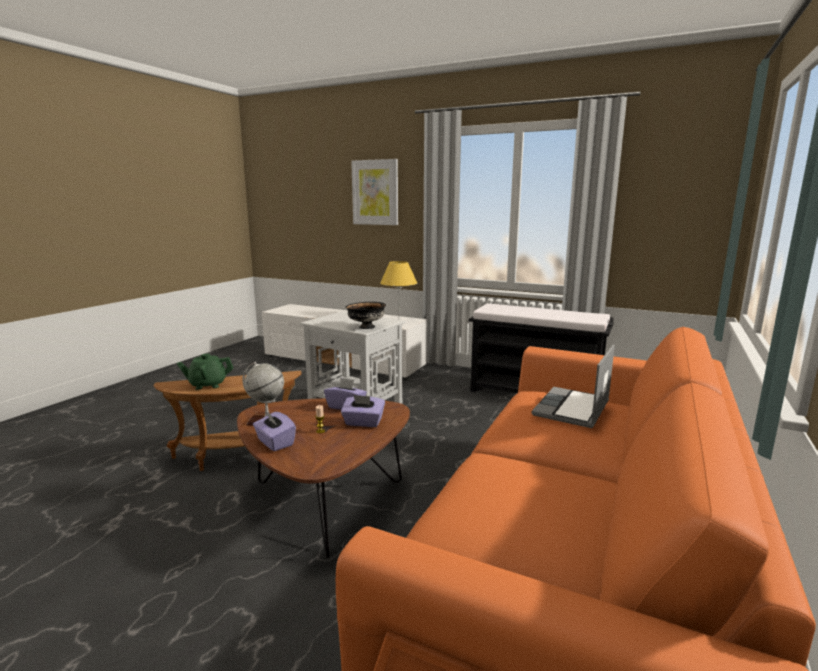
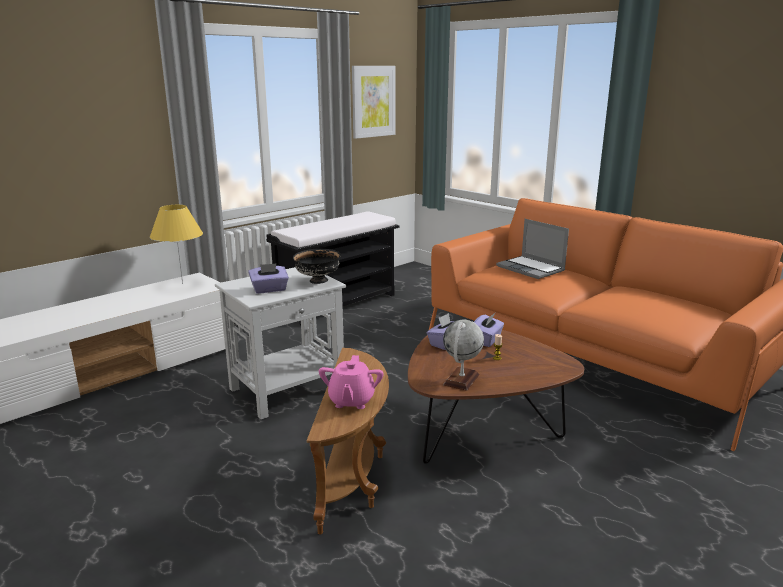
camera: 70 degrees left, 5 degrees up
green teapot [177,353,233,390] -> pink teapot [319,355,384,409]
purple tissue box [253,410,296,451] -> purple tissue box moved to [248,263,289,294]
picture [351,159,398,225] -> picture moved to [352,66,396,139]

